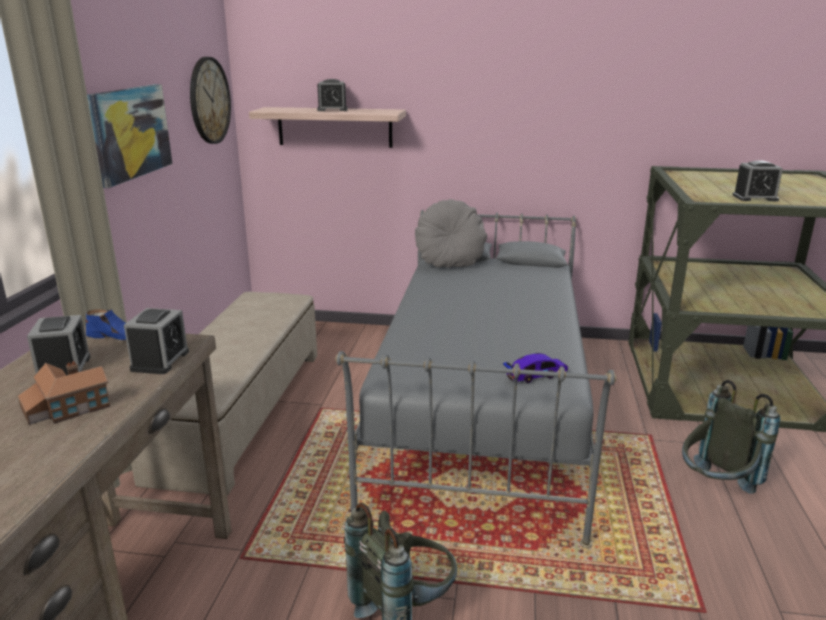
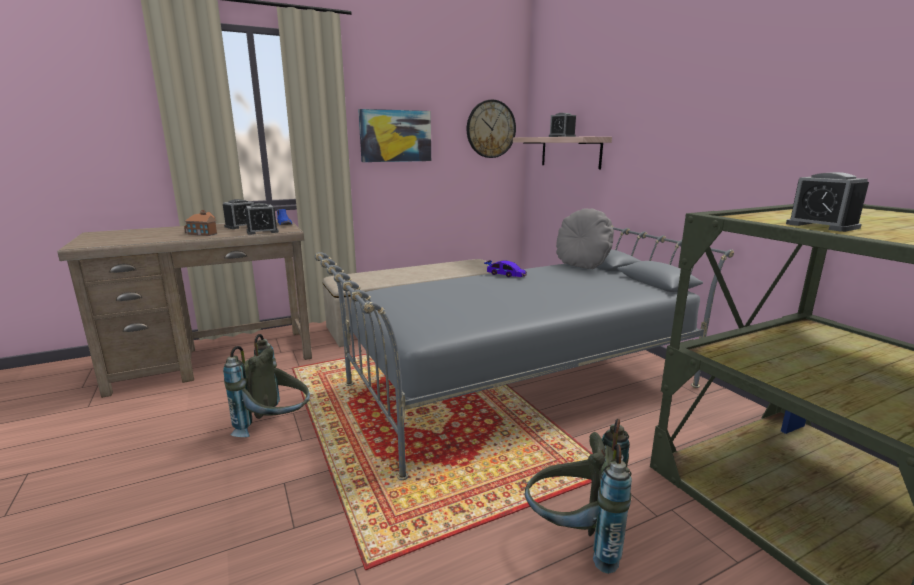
camera: 55 degrees right, 5 degrees down
toy car [503,353,568,383] -> toy car moved to [484,260,527,277]

